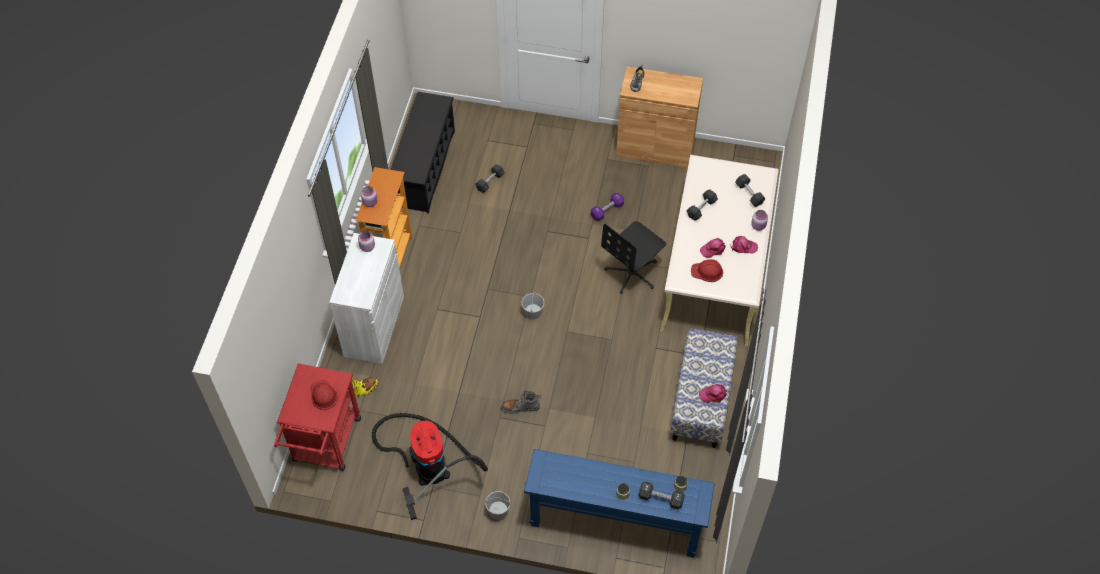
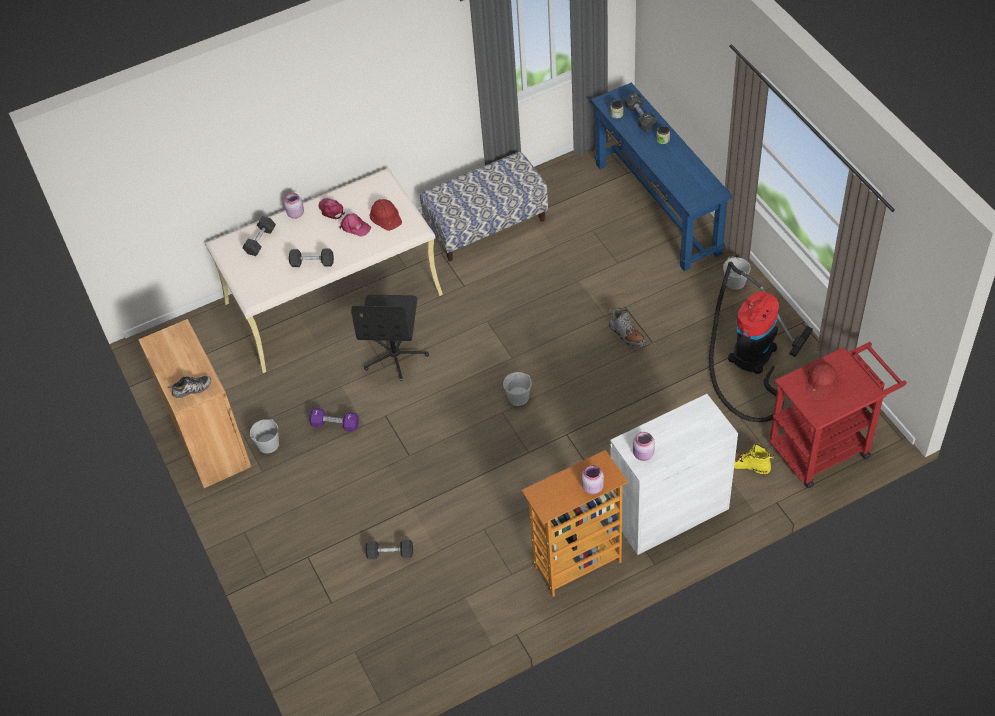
camera: 125 degrees left, 5 degrees down
black shoe rack [391,92,455,214] -> none
black office chair [601,221,666,294] -> black office chair turned 90 degrees clockwise [351,295,429,381]
pink cap [699,384,727,403] -> none
none -> white bucket [250,419,279,453]

